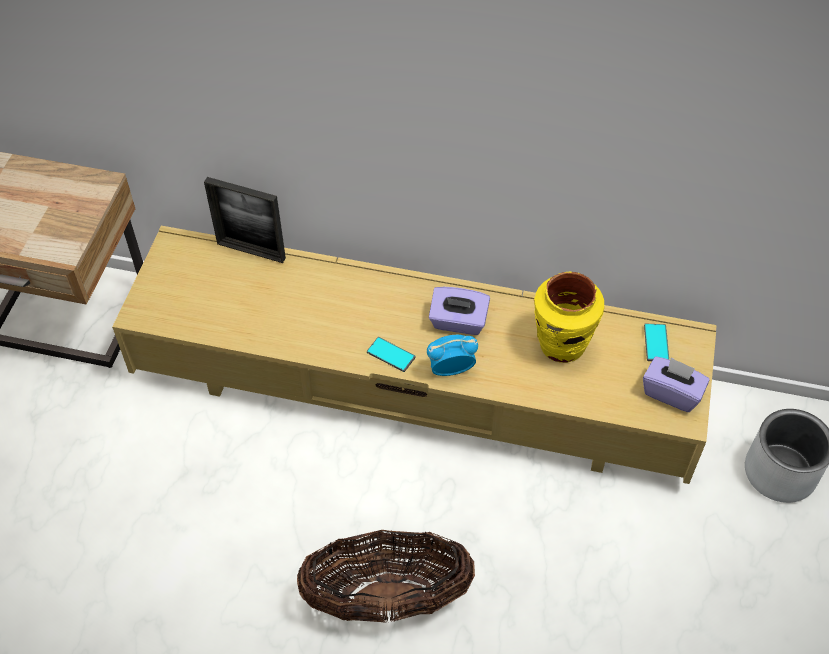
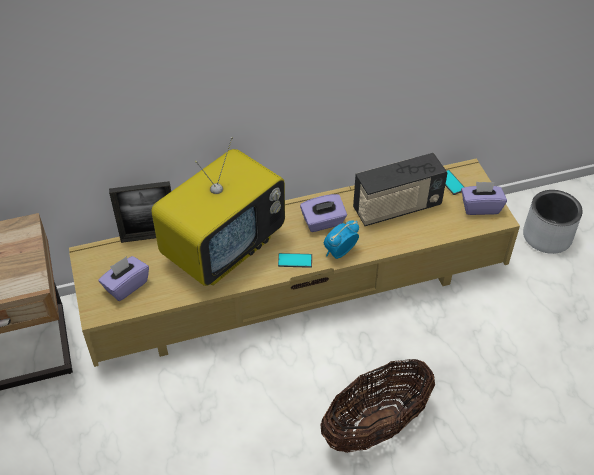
camera: 30 degrees left, 5 degrees down
yellow vase [534,272,605,363] -> radio [353,153,447,226]
none -> purple tissue box [98,256,149,301]
none -> television [152,137,285,286]

